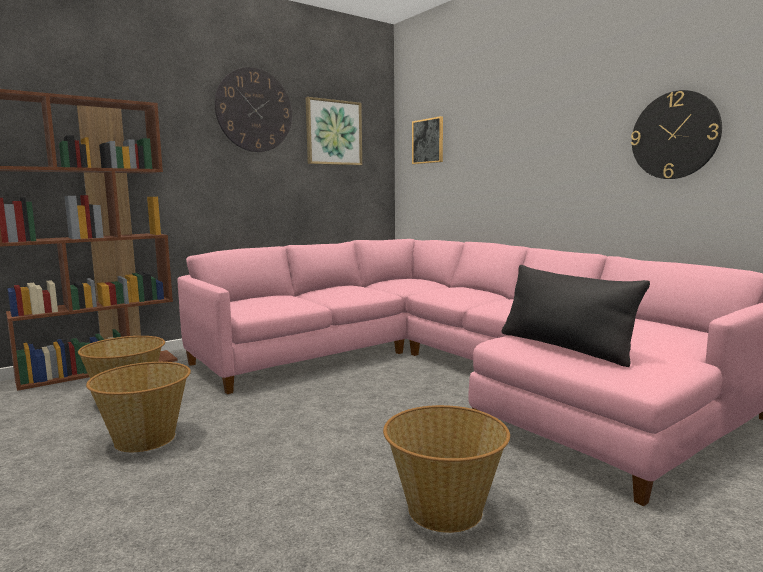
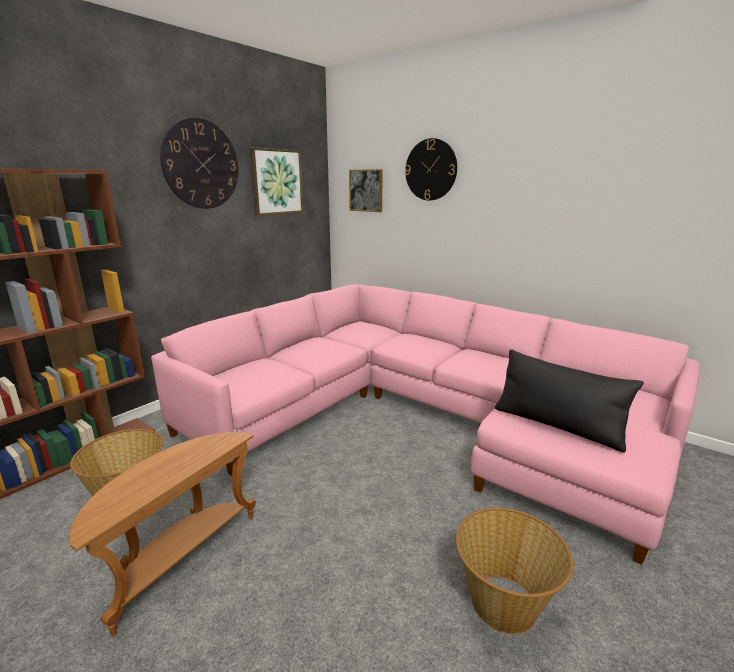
camera: 15 degrees left, 10 degrees up
basket [86,362,191,452] -> brown side table [70,432,256,637]
wall clock [631,90,722,179] -> wall clock moved to [405,138,457,201]

